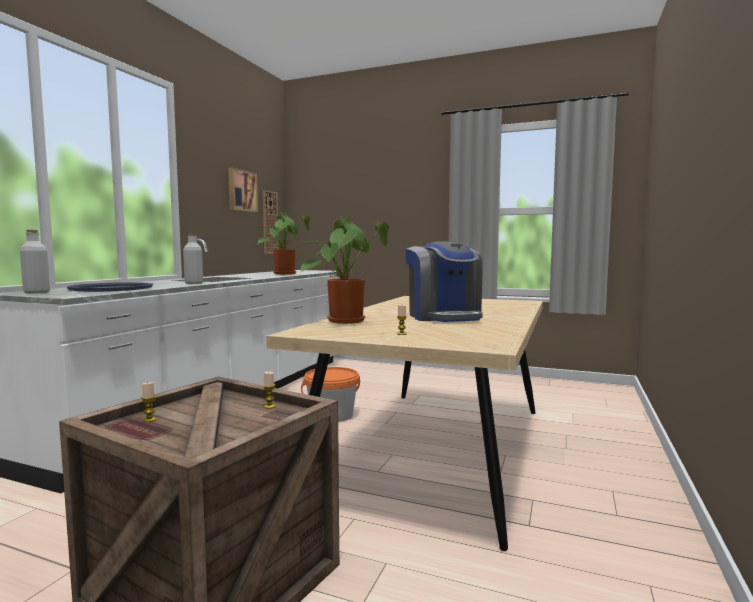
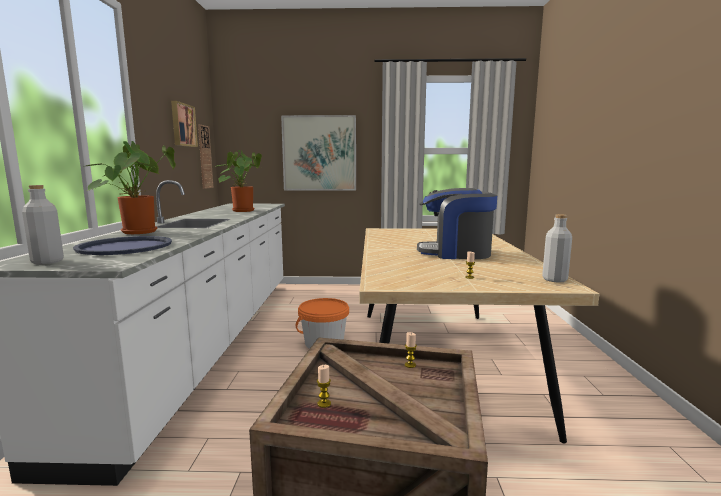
camera: 20 degrees left, 5 degrees up
grey bottle [183,234,203,284] -> grey bottle moved to [542,214,572,283]
potted plant [298,216,389,324] -> potted plant moved to [83,141,176,234]
coffee machine [405,241,483,322] -> coffee machine turned 135 degrees clockwise [417,188,497,259]
none -> picture [281,115,356,191]

